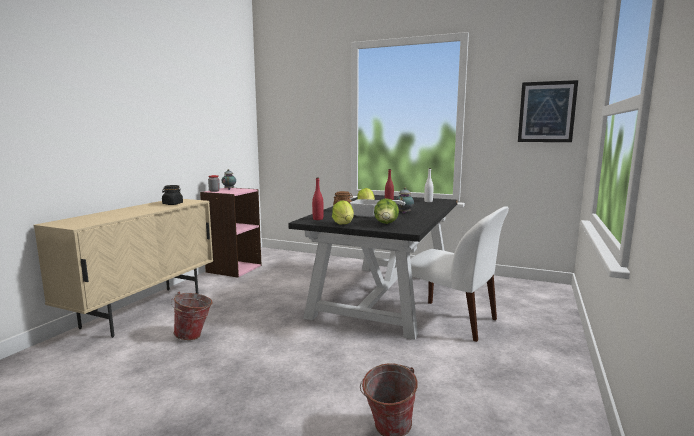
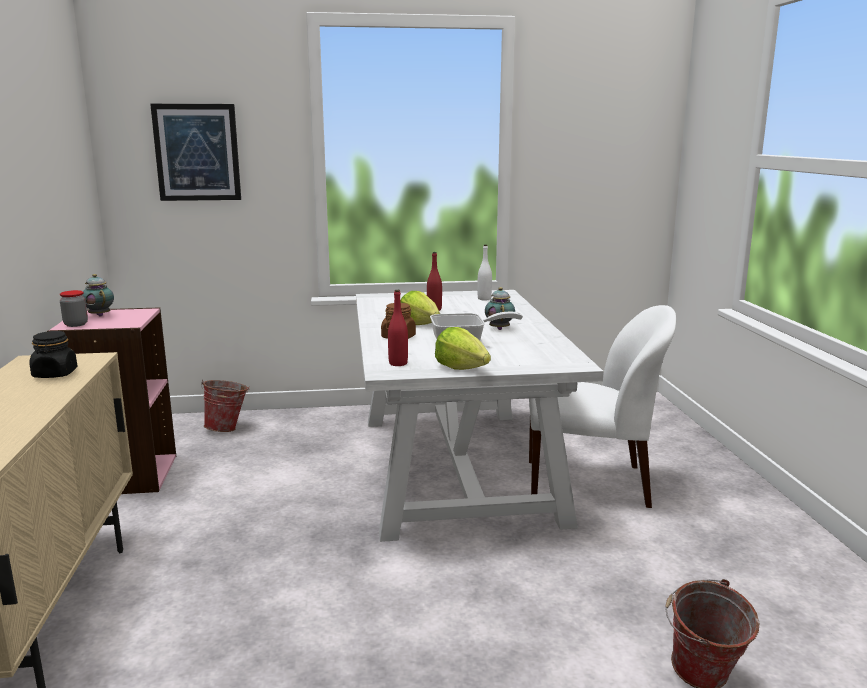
camera: 30 degrees left, 5 degrees up
bucket [171,292,213,340] -> bucket moved to [201,379,250,432]
black dining table [288,195,458,340] -> white dining table [356,290,604,542]
lettuce [374,198,399,224] -> none
picture [518,80,578,142] -> picture moved to [150,104,241,201]

